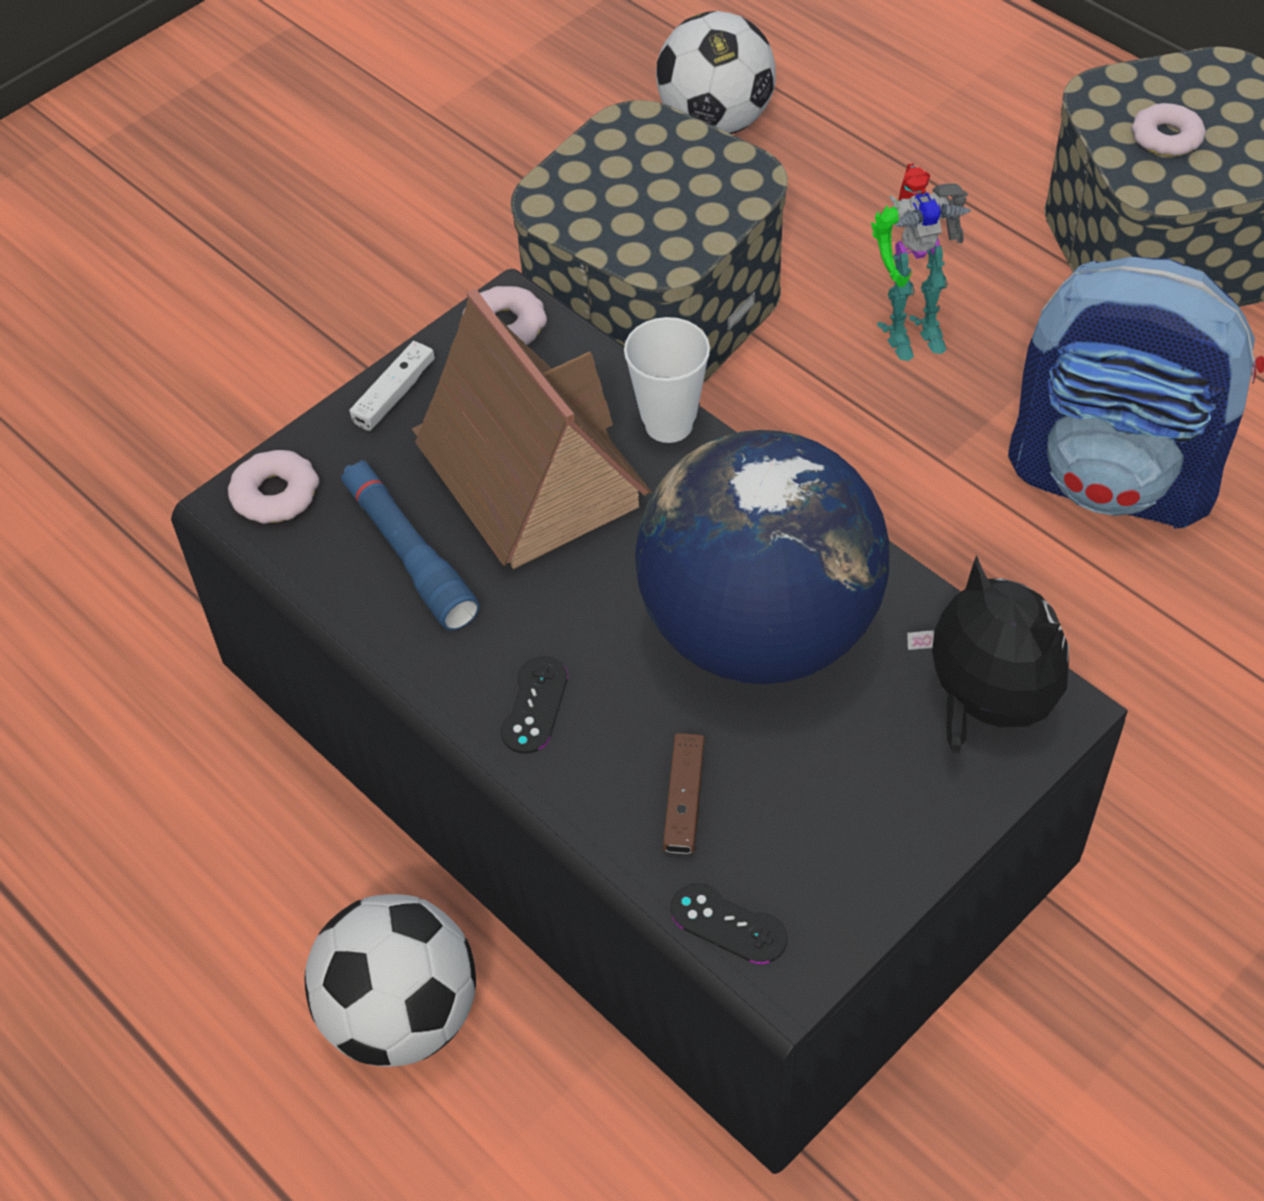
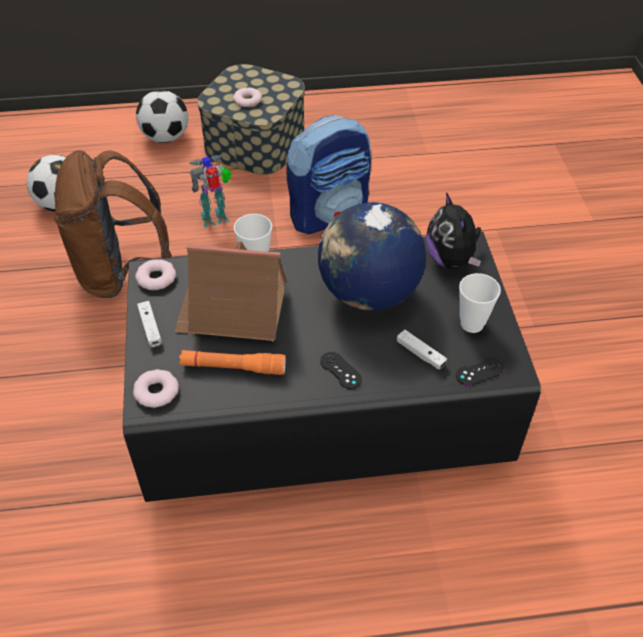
camera: 55 degrees left, 5 degrees down
football [305,894,476,1067] -> football moved to [136,90,188,143]
blue flashlight [341,460,480,630] -> orange flashlight [179,350,286,375]
storage box [511,100,788,383] -> brown backpack [54,150,172,298]
brown game controller [663,733,704,854] -> white game controller [397,330,447,370]
toy robot [871,163,971,361] -> toy robot turned 135 degrees counterclockwise [190,155,232,228]
plush toy [907,555,1069,753] -> plush toy turned 105 degrees counterclockwise [426,192,481,269]
none -> cup [459,273,501,333]

